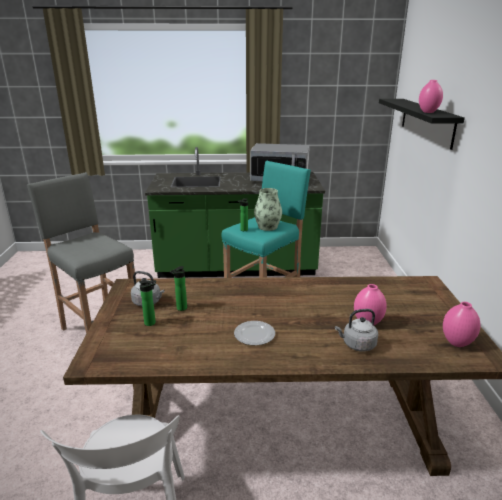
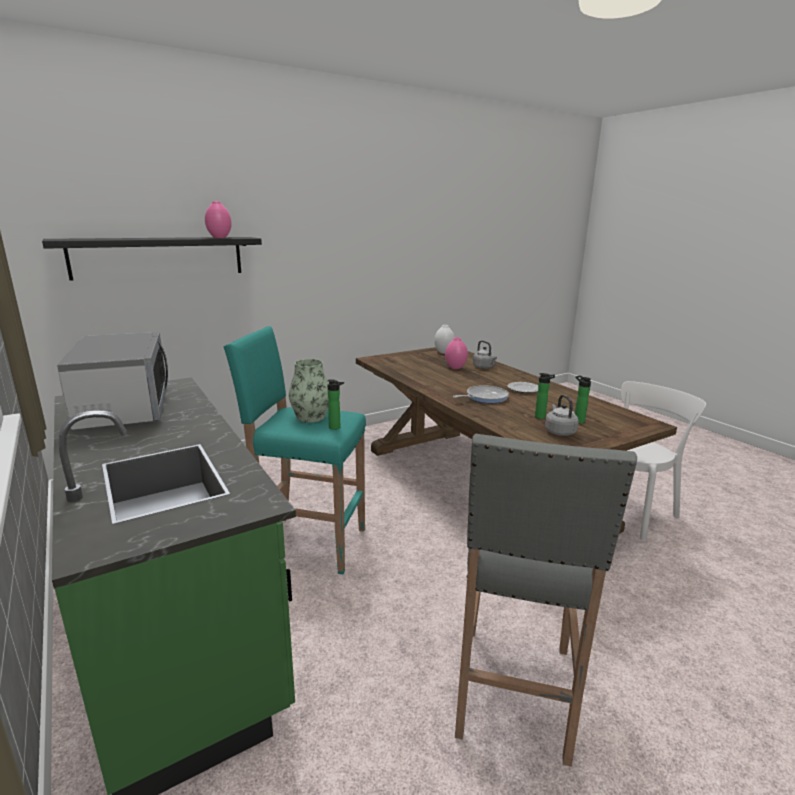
camera: 120 degrees left, 5 degrees down
pink vase [443,302,481,347] -> white vase [434,325,455,354]
none -> frying pan [453,385,509,403]

